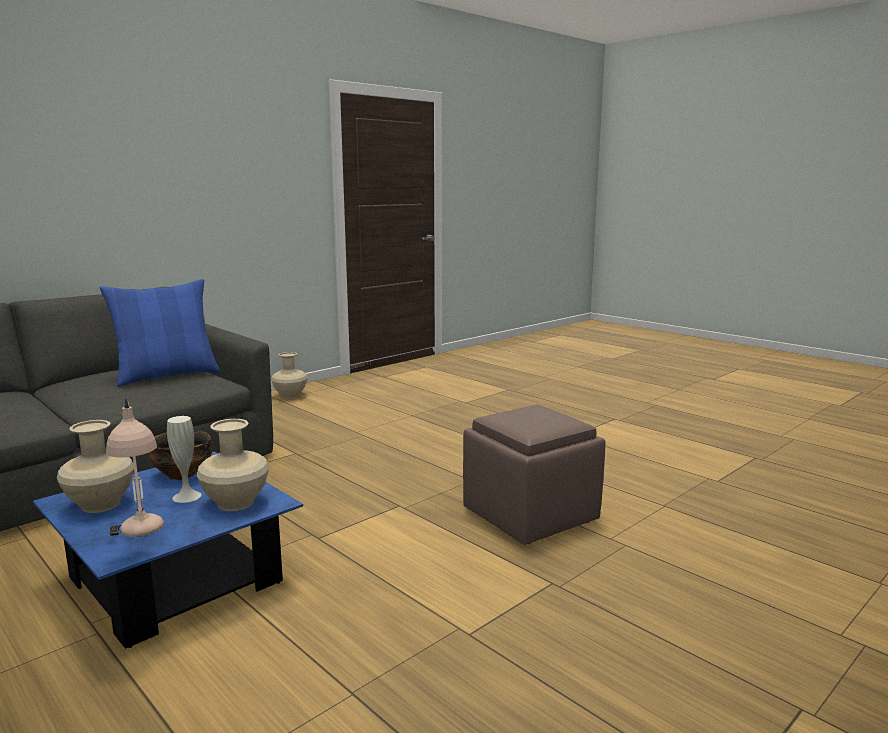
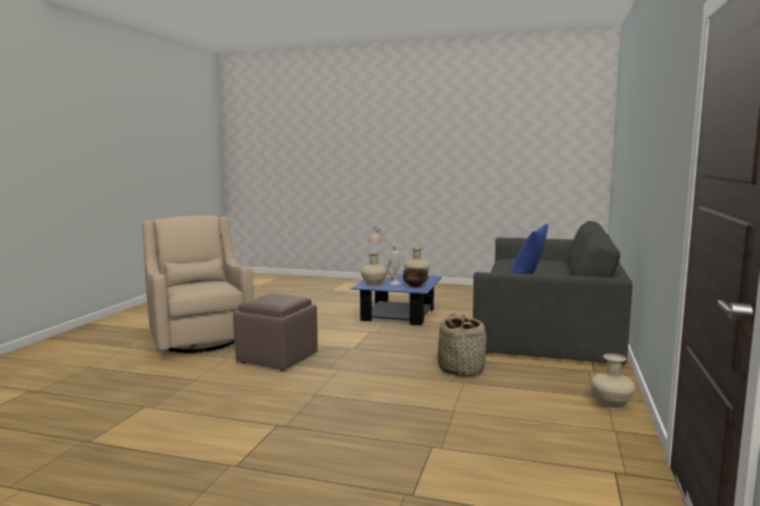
camera: 150 degrees right, 5 degrees down
none -> beige armchair [142,215,254,353]
none -> basket [437,313,487,377]

